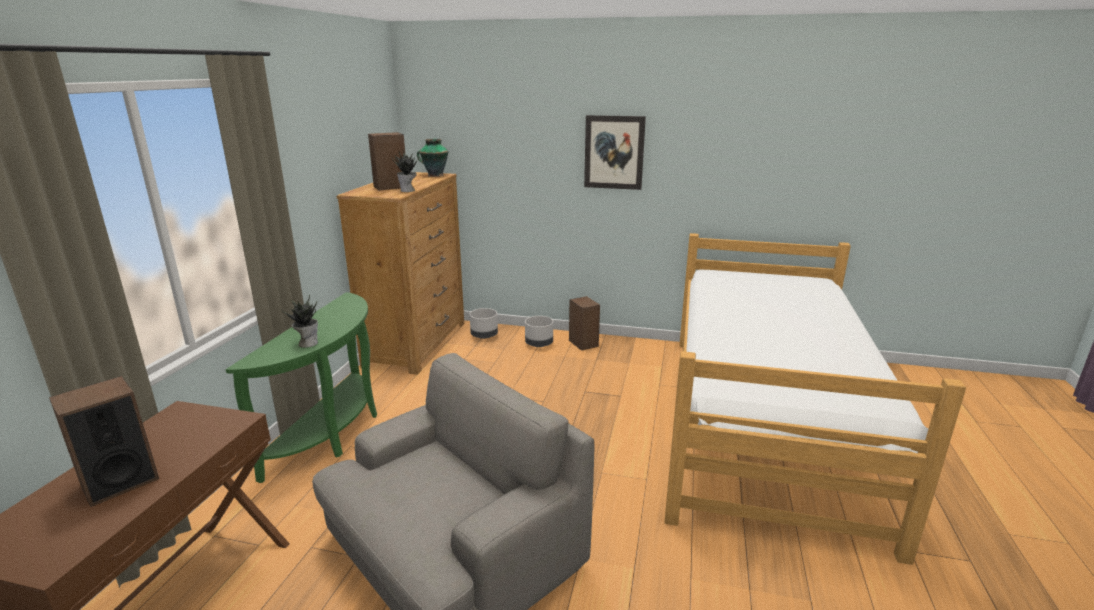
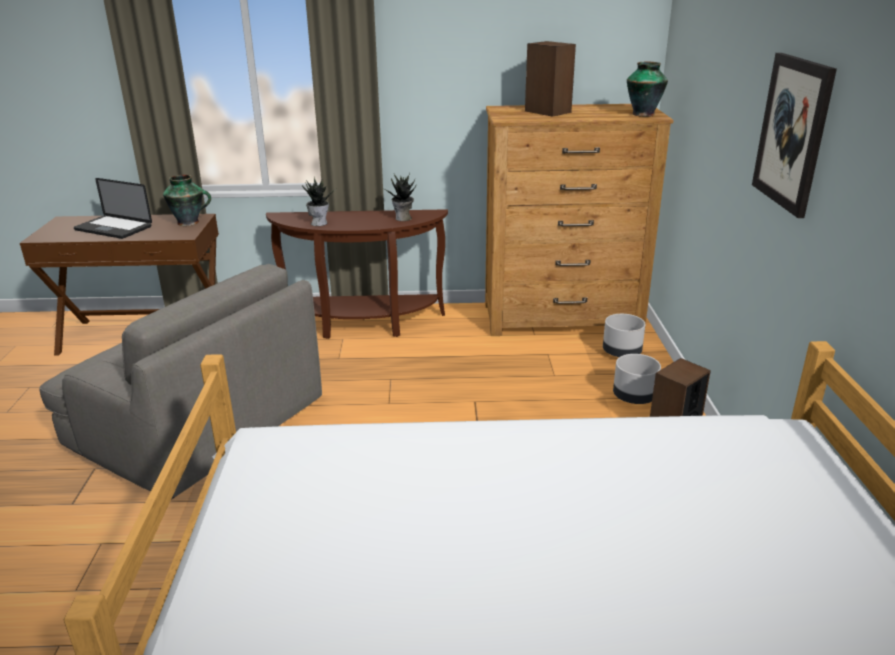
camera: 75 degrees right, 5 degrees up
speaker [49,376,159,507] -> laptop [74,178,152,239]
green console table [226,292,377,483] -> brown console table [266,209,448,339]
potted plant [392,150,419,192] -> potted plant moved to [386,173,416,221]
none -> vase [163,175,211,226]

